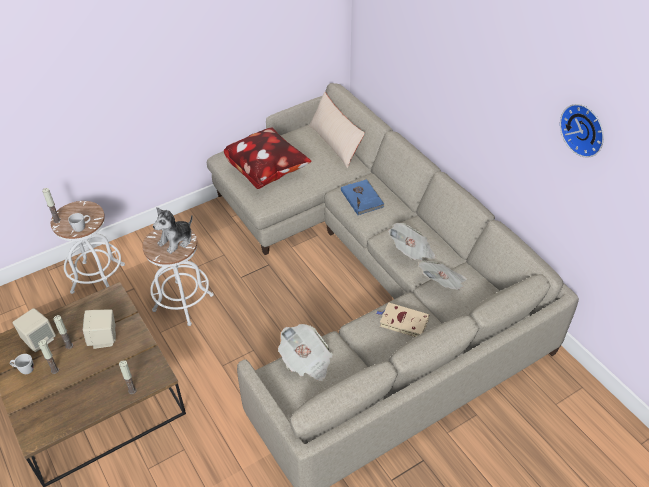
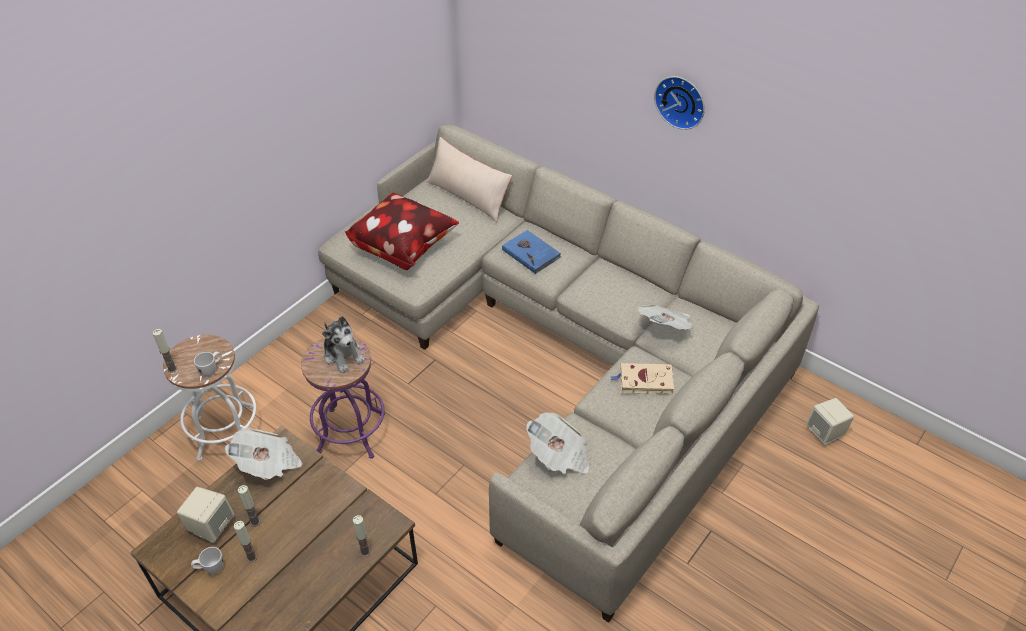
camera: 20 degrees left, 0 degrees up
beige speaker [83,309,116,349] -> beige speaker moved to [806,398,854,445]
white stool [142,229,214,326] -> purple stool [301,337,385,459]
plush toy [153,207,193,254] -> plush toy turned 60 degrees counterclockwise [322,316,365,373]
newspaper [388,223,436,261] -> newspaper moved to [225,428,303,480]
wall clock [560,104,604,158] -> wall clock moved to [654,76,705,130]

